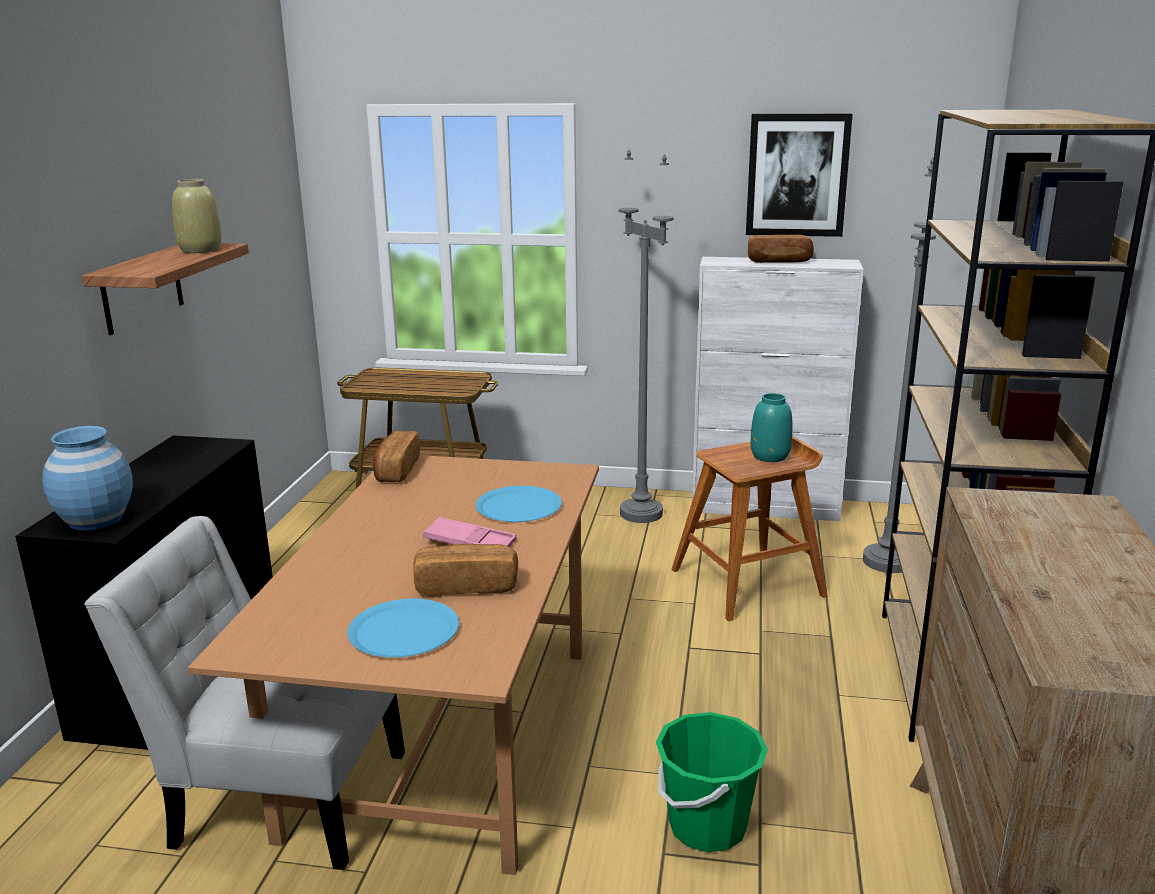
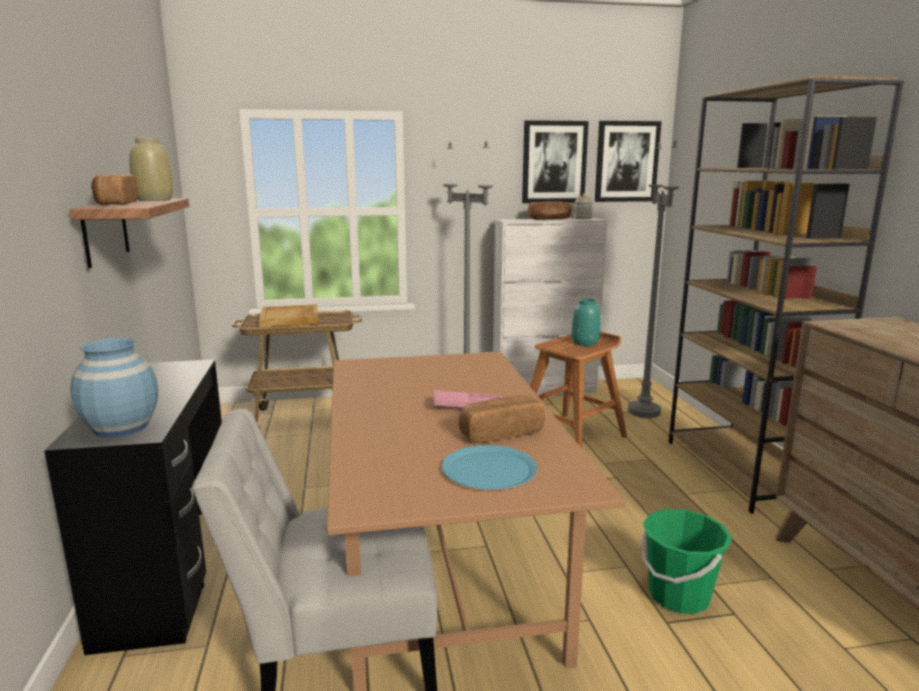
camera: 20 degrees left, 5 degrees down
bread [372,431,420,482] -> bread moved to [91,174,138,205]
blue plate [475,486,562,522] -> none
none -> beige tray [259,304,319,327]
none -> jar [574,193,593,219]
none -> picture [595,121,662,202]

